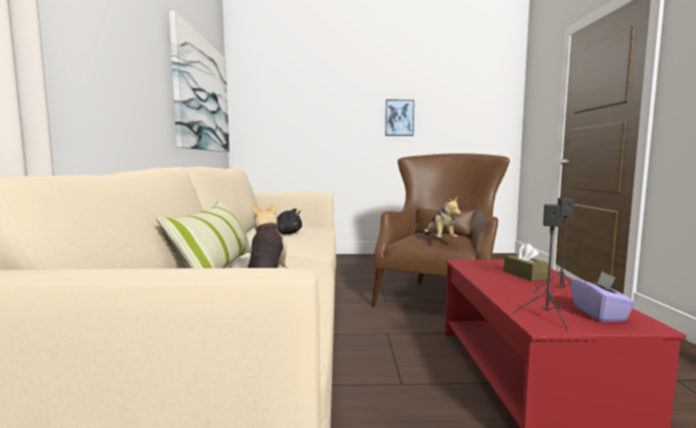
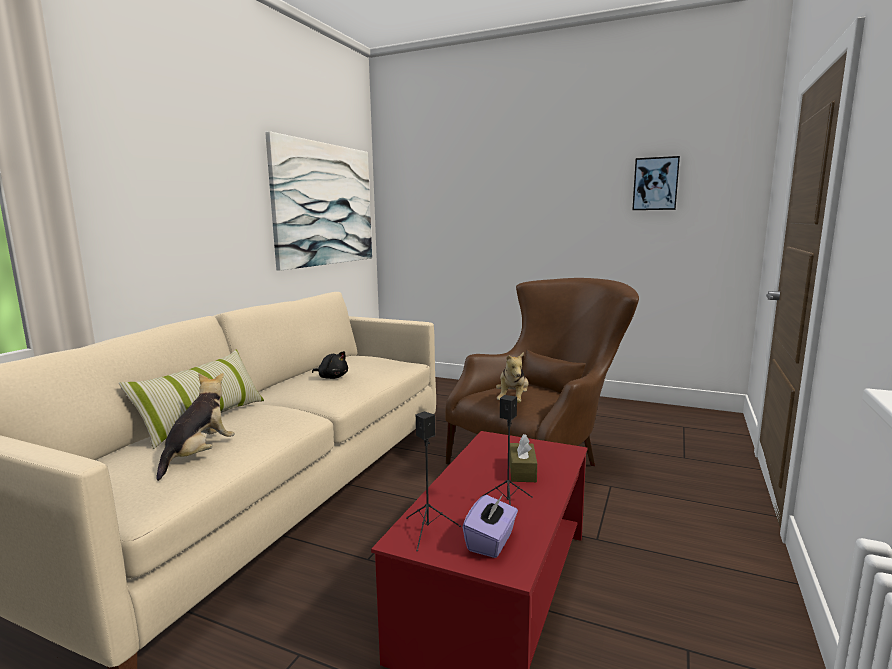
camera: 25 degrees right, 5 degrees up
picture [385,100,414,136] -> picture moved to [632,156,680,210]

